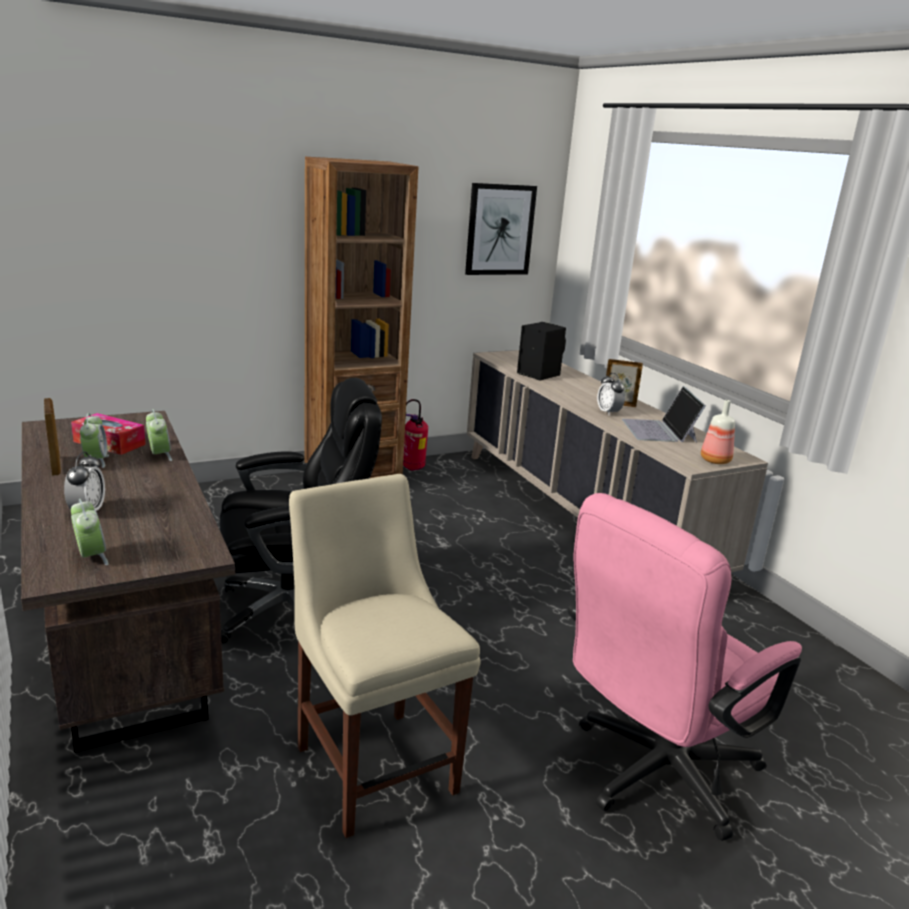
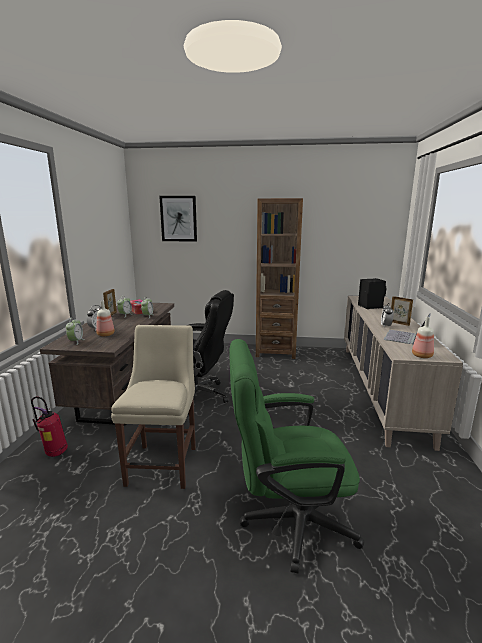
camera: 35 degrees right, 5 degrees down
fire extinguisher [403,399,428,471] -> fire extinguisher moved to [31,396,68,457]
picture [465,183,537,275] -> picture moved to [159,196,197,242]
pink office chair [567,493,802,841] -> green office chair [229,339,365,573]
none -> bottle [96,301,115,336]

